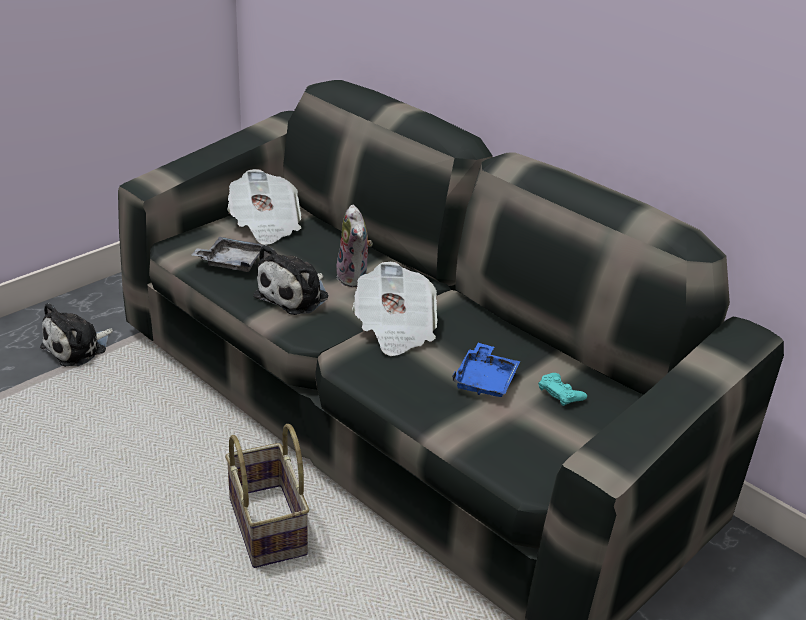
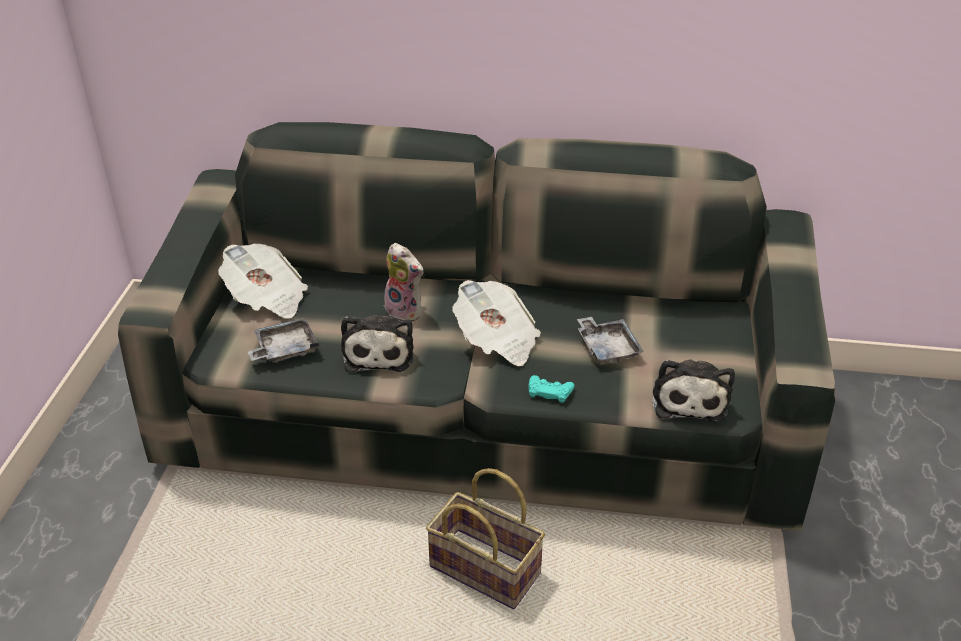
camera: 35 degrees left, 5 degrees up
plush toy [40,303,113,367] -> plush toy moved to [652,360,735,422]
blue tray [452,343,520,397] -> grey tray [577,317,644,365]
turquoise game controller [538,373,587,406] -> turquoise game controller moved to [528,375,575,403]

